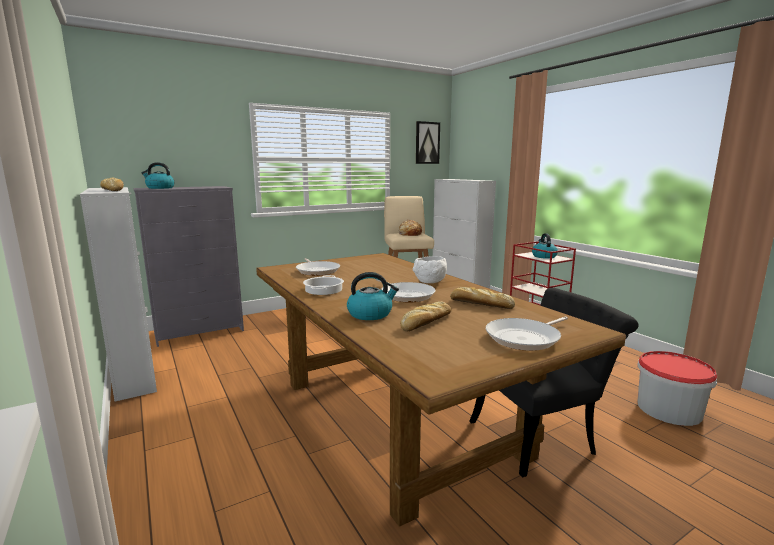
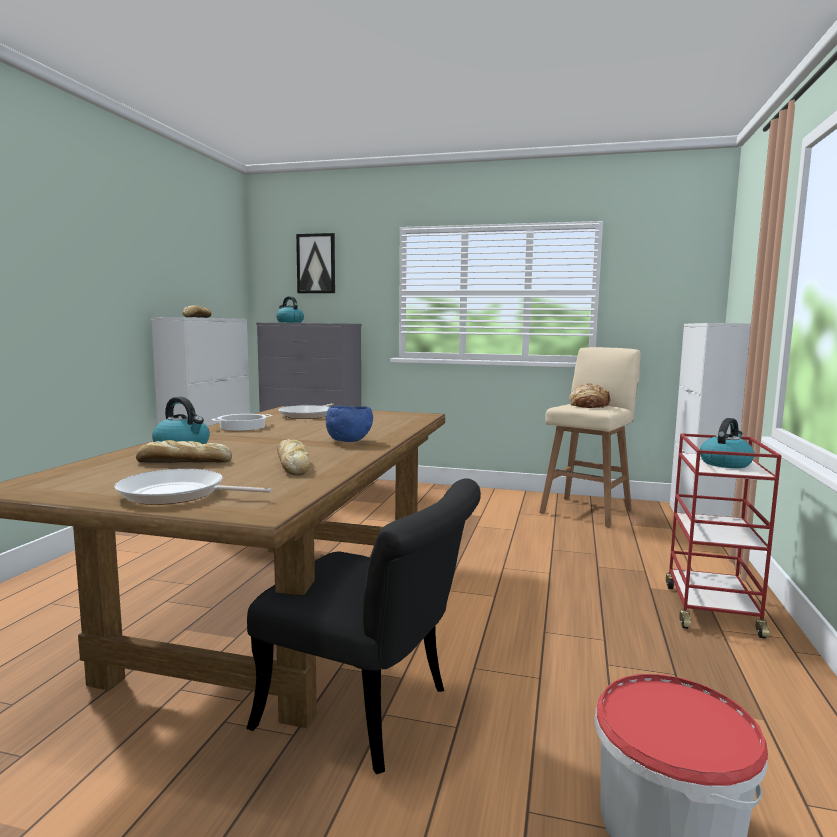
camera: 45 degrees right, 5 degrees down
frying pan [376,279,436,302] -> none
white bowl [412,256,447,283] -> blue bowl [326,406,373,442]
picture [416,121,440,164] -> picture moved to [296,233,335,293]

